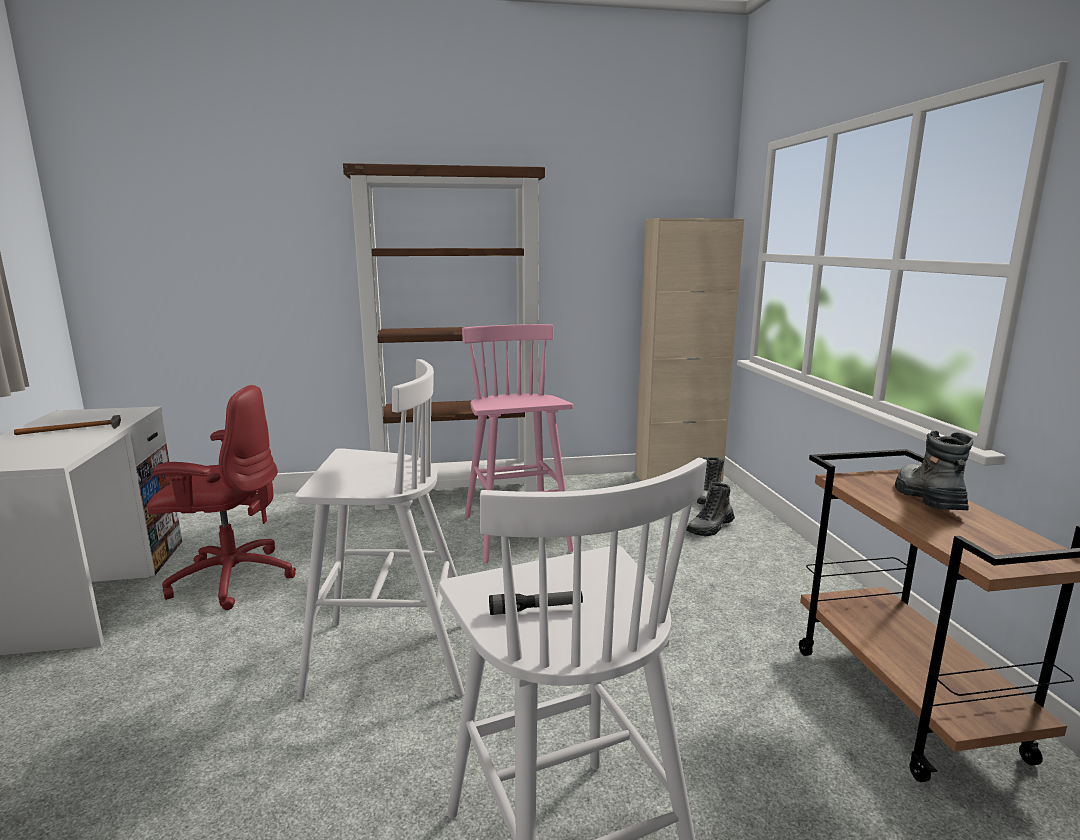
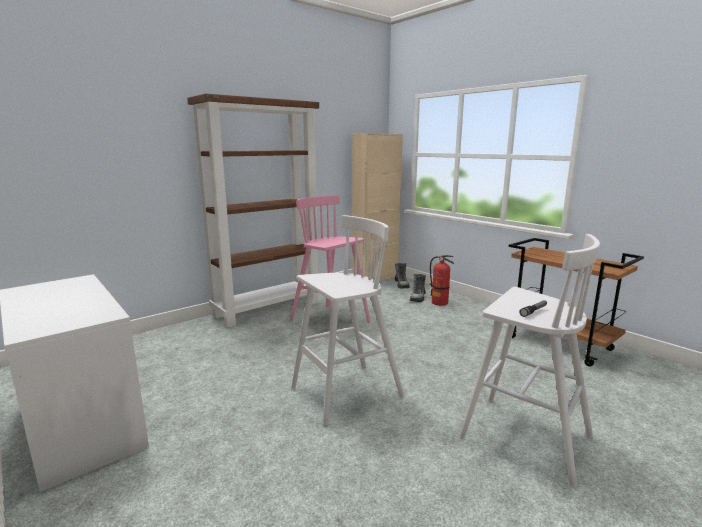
camera: 30 degrees left, 0 degrees up
hammer [14,415,121,435] -> none
red office chair [147,385,296,610] -> none
boot [895,431,973,511] -> none
none -> fire extinguisher [430,255,454,306]

